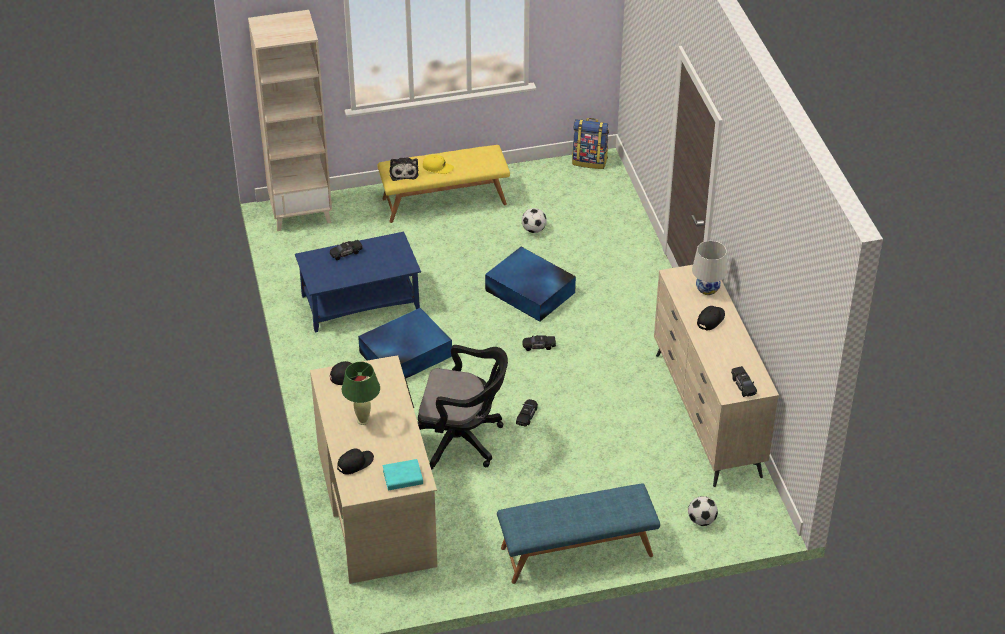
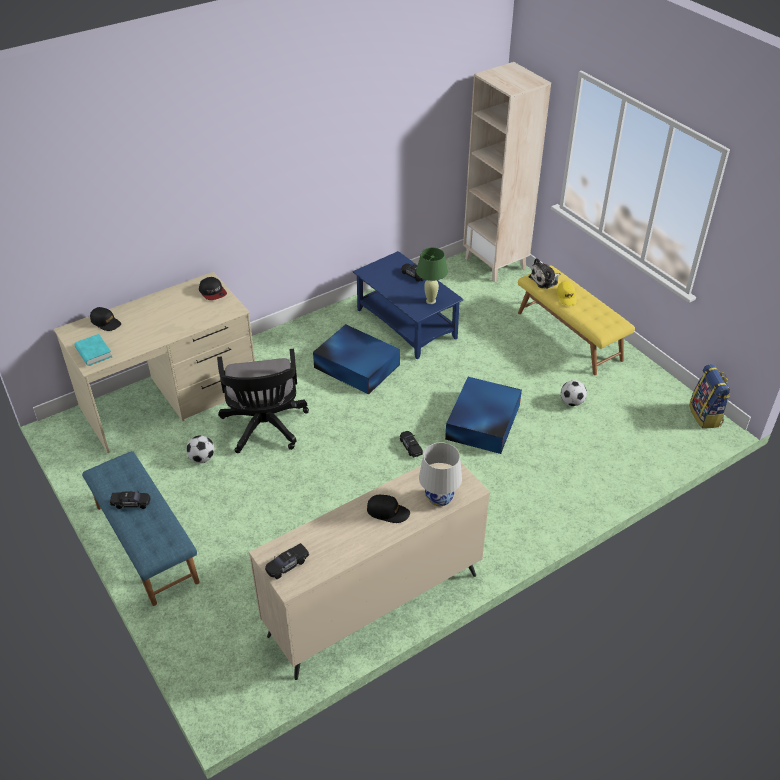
camera: 70 degrees right, 0 degrees up
green table lamp [342,362,380,425] -> green table lamp moved to [416,248,448,304]
black toy car [516,399,538,427] -> black toy car moved to [110,491,150,509]
football [688,496,718,526] -> football moved to [186,435,214,463]

